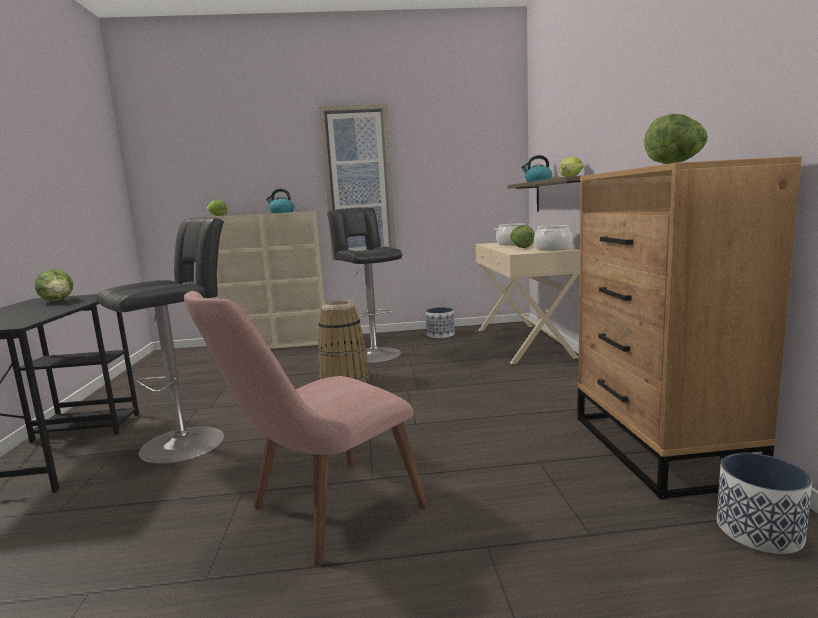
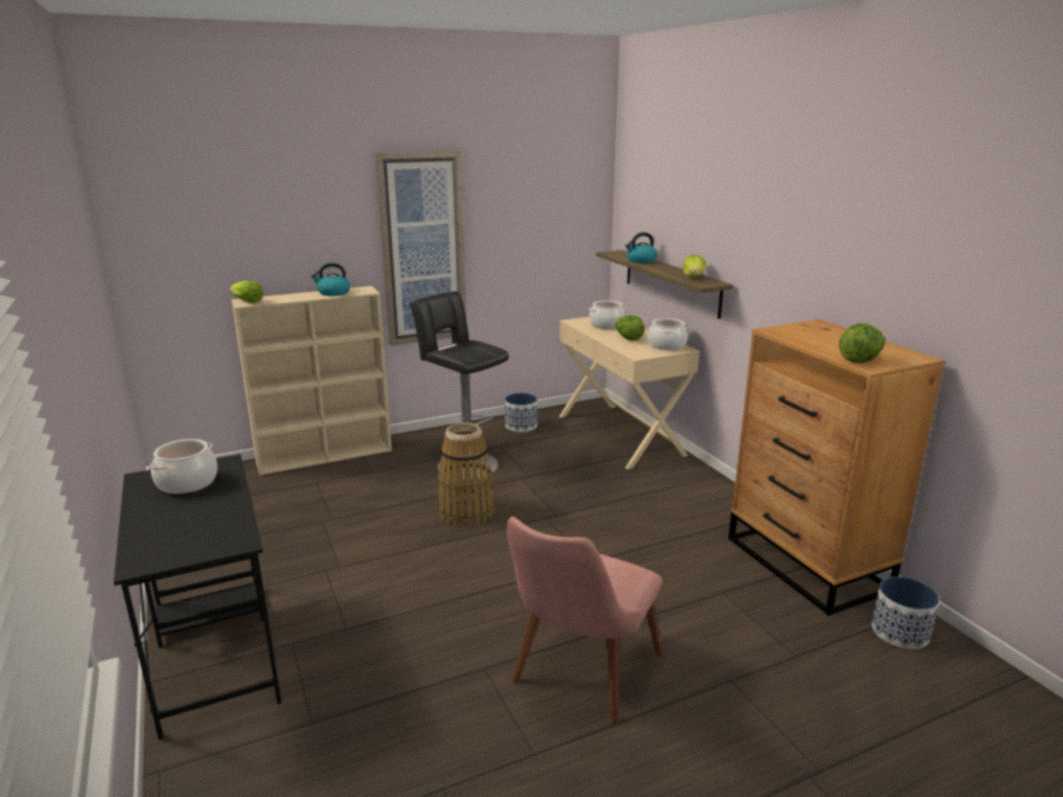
camera: 20 degrees left, 10 degrees up
lettuce [35,270,73,301] -> cooking pot [150,439,217,494]
black stool [96,217,224,464] -> none

